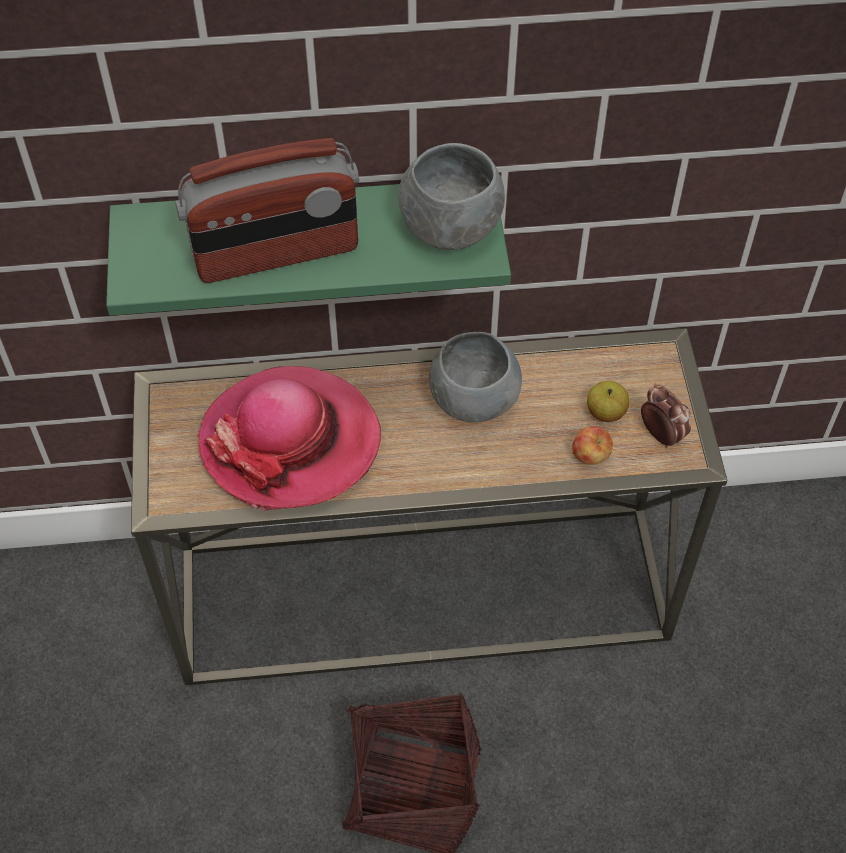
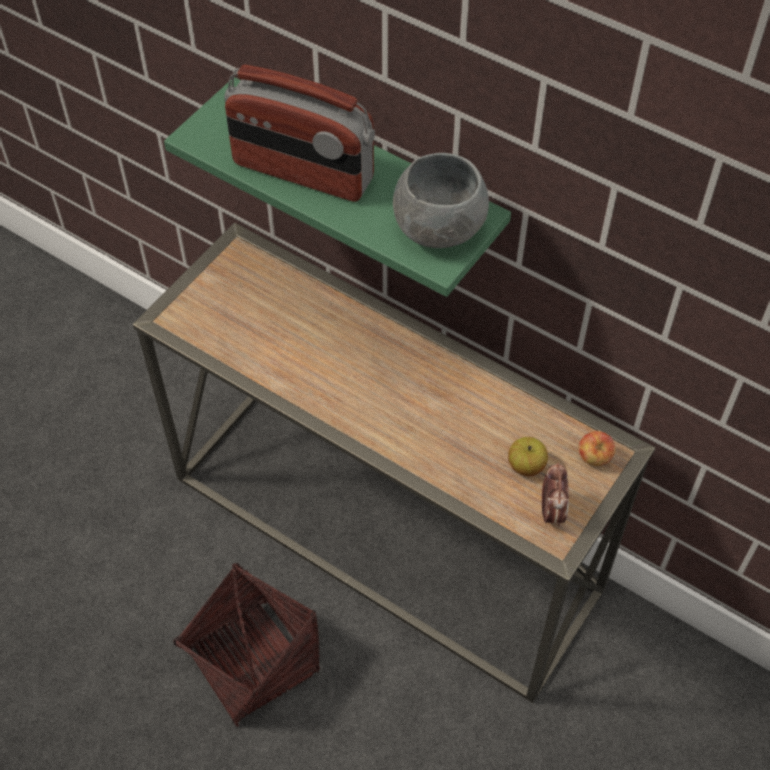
camera: 40 degrees right, 0 degrees up
hat [198,366,381,511] -> none
grey bowl [429,332,522,423] -> none
apple [572,426,613,465] -> apple moved to [579,431,616,466]

